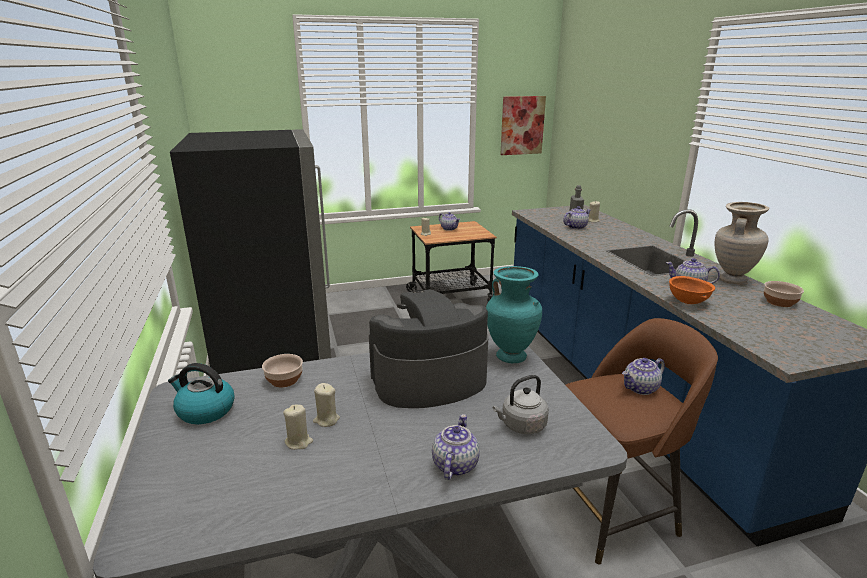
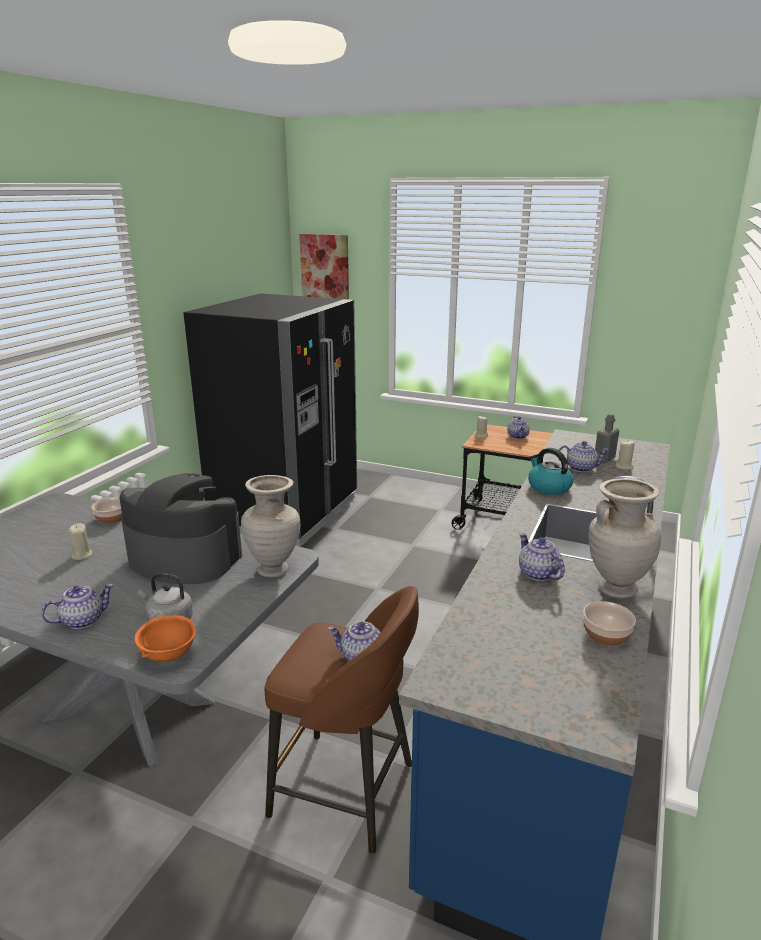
camera: 40 degrees right, 0 degrees up
kettle [168,363,234,424] -> kettle moved to [528,448,573,495]
beige candle [283,405,313,450] -> none
turquoise vase [486,266,542,363] -> beige vase [241,475,300,577]
picture [500,96,546,155] -> picture moved to [299,234,349,300]
orange bowl [669,276,715,304] -> orange bowl moved to [134,615,196,662]

